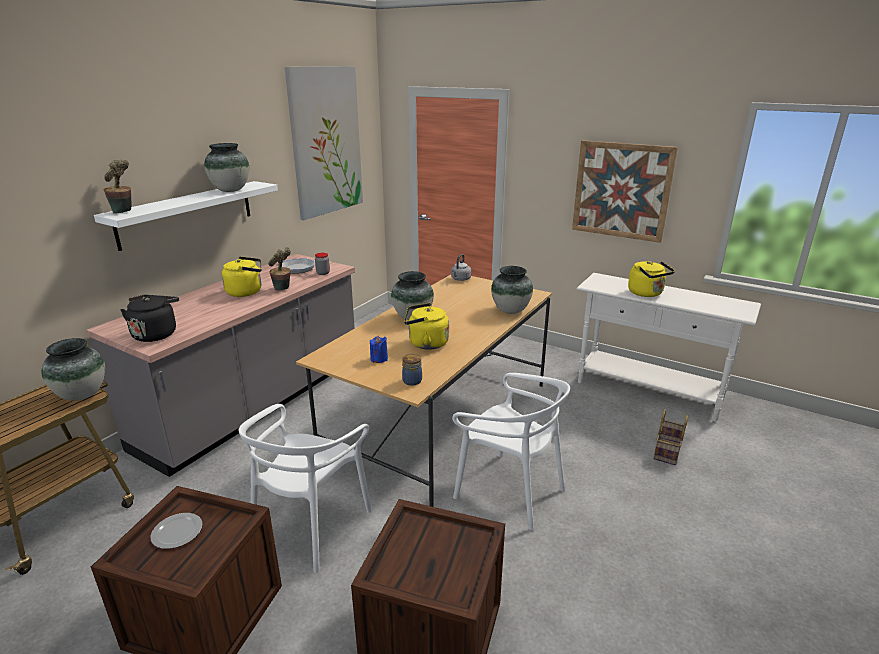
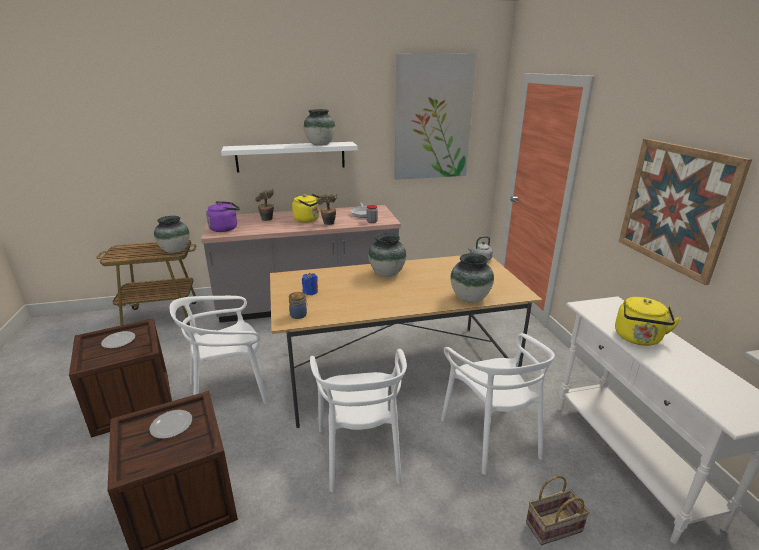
camera: 45 degrees right, 0 degrees up
potted plant [104,159,131,213] -> potted plant moved to [255,189,274,221]
black kettle [120,295,179,342] -> purple kettle [206,201,240,232]
yellow kettle [404,303,449,350] -> none
none -> plate [150,410,192,439]
none -> white chair [441,333,555,475]

